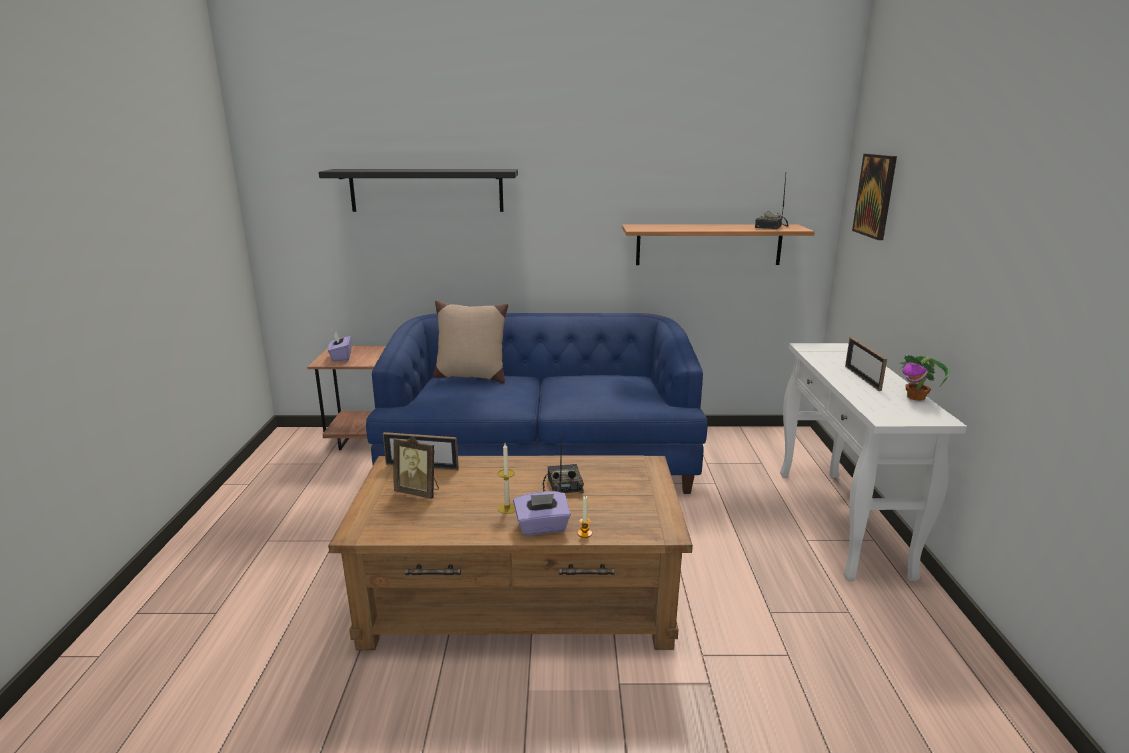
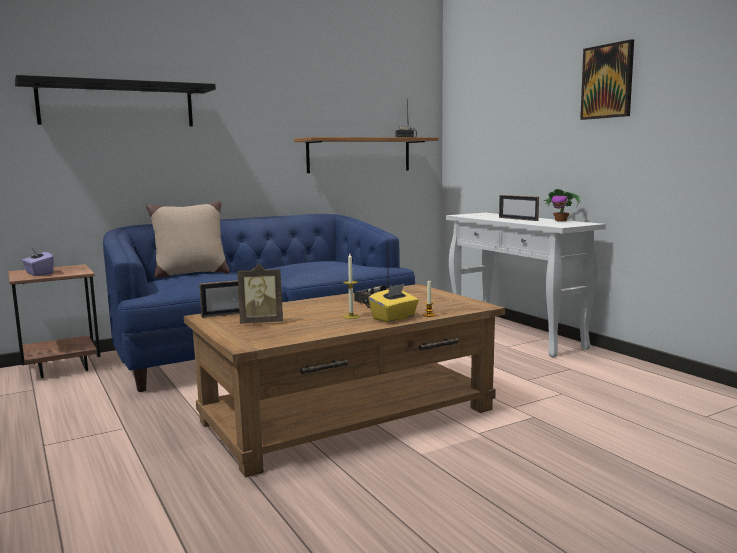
camera: 30 degrees left, 10 degrees down
purple tissue box [513,491,571,536] -> yellow tissue box [368,283,419,323]
picture [852,154,897,240] -> picture moved to [580,39,634,120]

